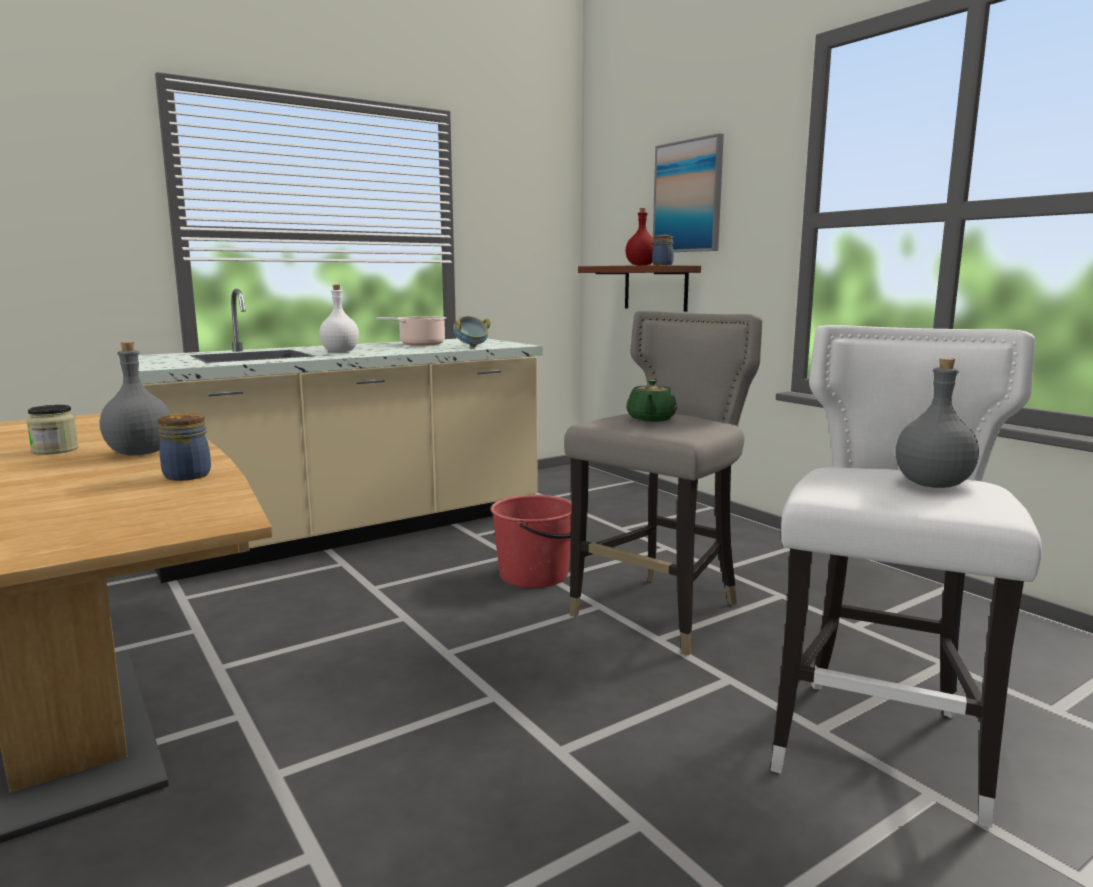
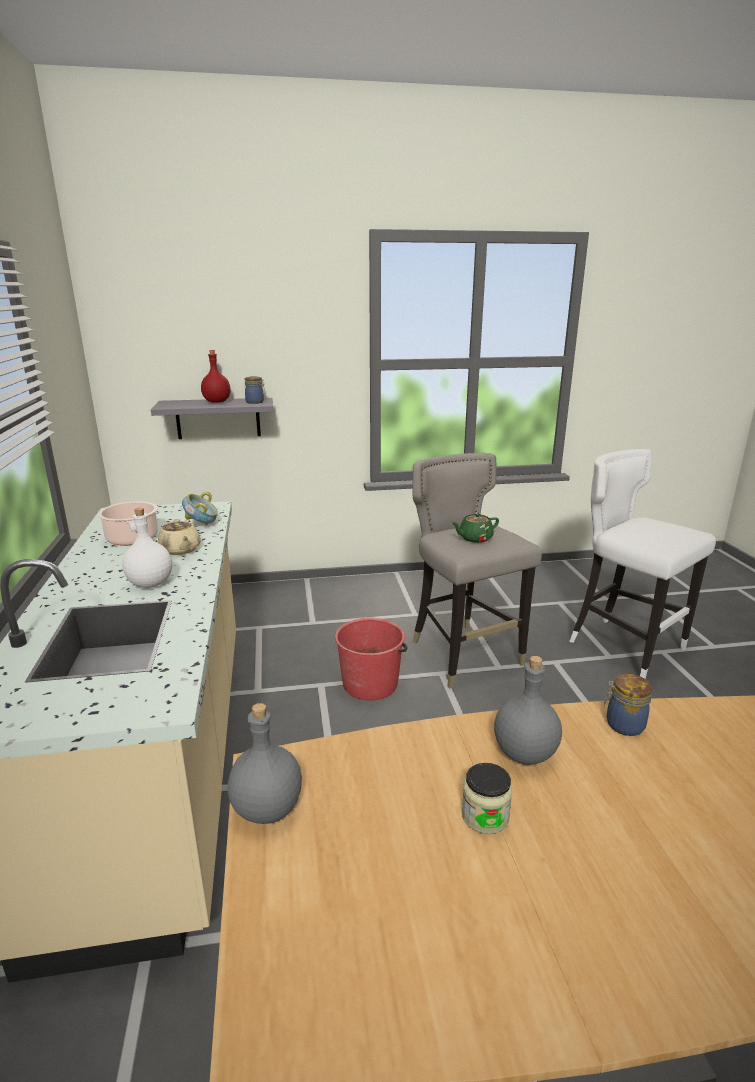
camera: 65 degrees left, 10 degrees up
brown shelf [578,265,701,312] -> grey shelf [151,398,273,439]
green teapot [626,380,677,422] -> green teapot turned 120 degrees clockwise [452,512,499,543]
picture [653,133,724,252] -> none
grey bottle [895,358,979,488] -> grey bottle moved to [228,703,302,824]
none -> beige teapot [158,519,201,555]

